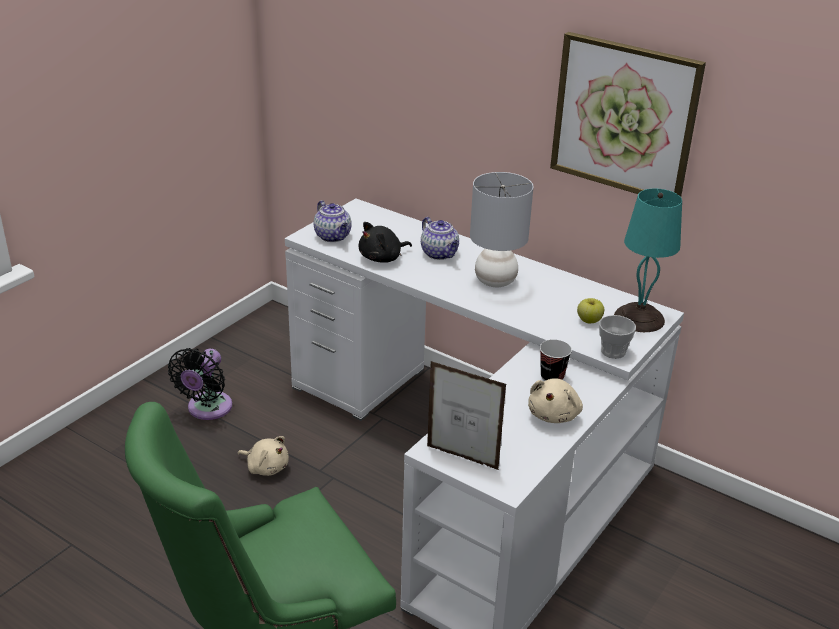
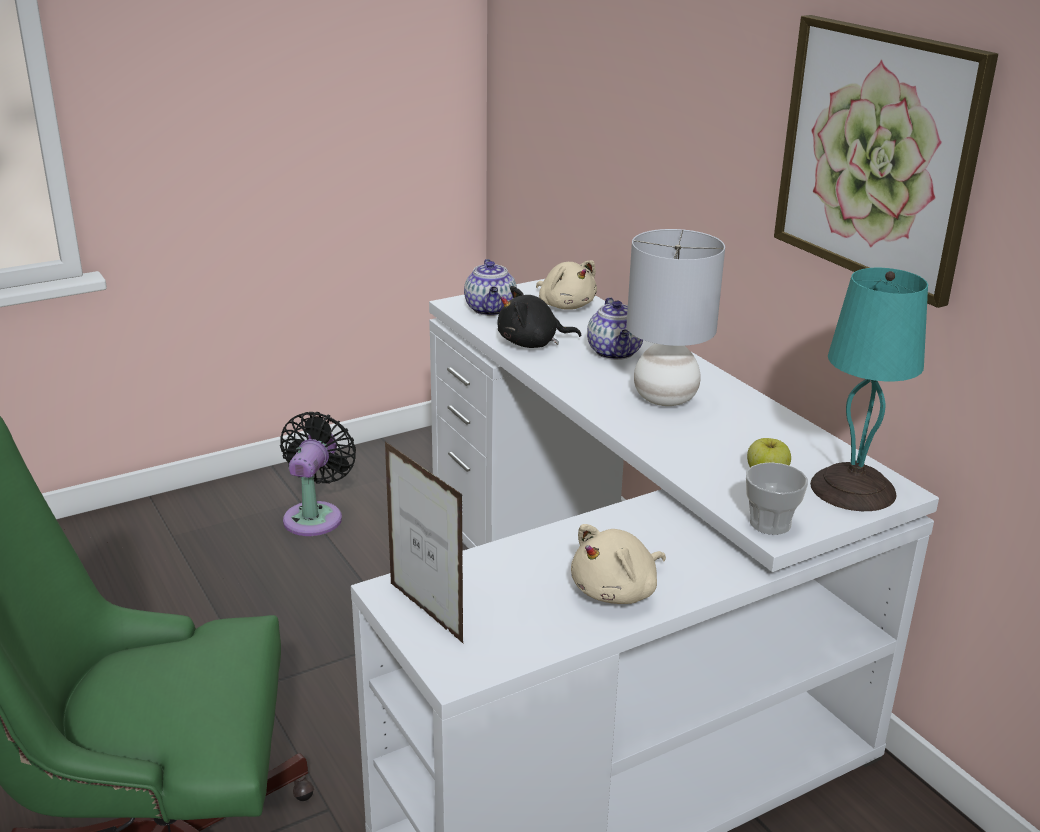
camera: 25 degrees right, 5 degrees down
black fan [168,348,232,420] -> black fan turned 150 degrees clockwise [280,412,356,536]
beige plush toy [238,436,289,476] -> beige plush toy moved to [536,261,597,310]
cup [540,340,572,381] -> none

